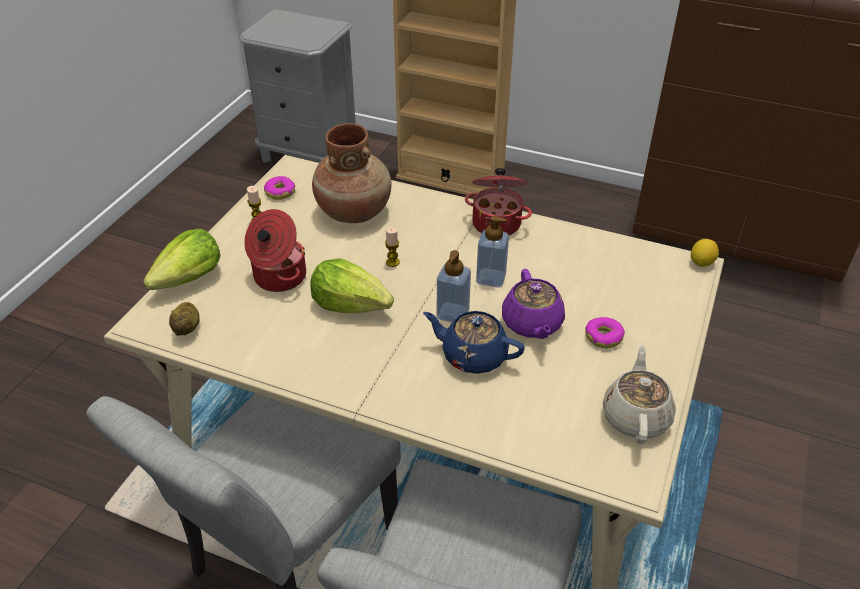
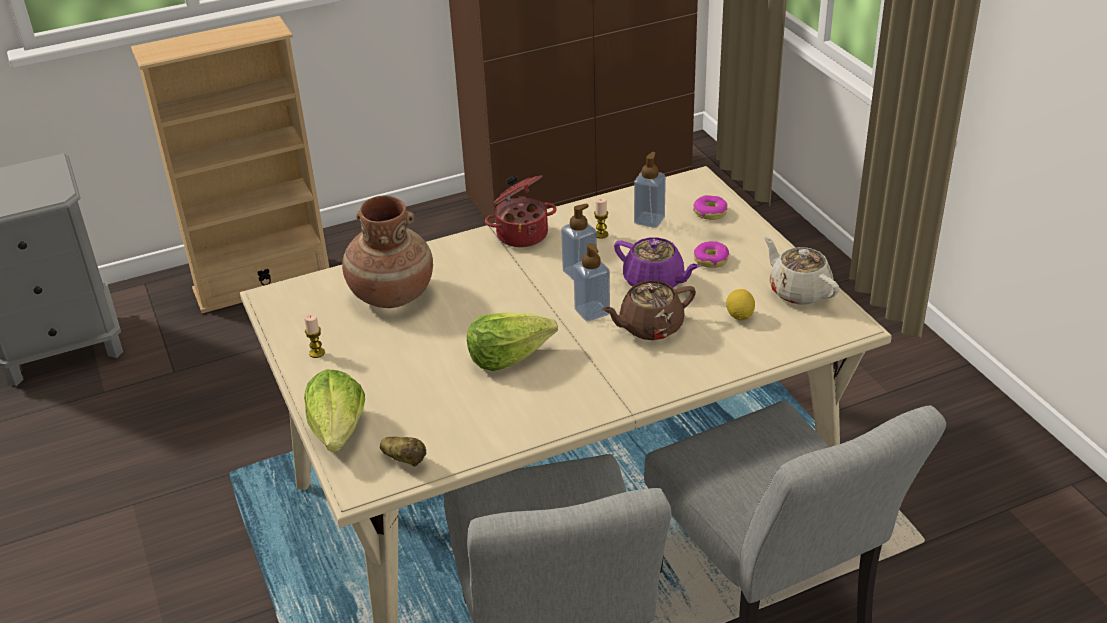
camera: 45 degrees left, 5 degrees down
cooking pot [244,209,306,292] -> none
donut [264,176,295,200] -> donut moved to [693,195,728,220]
candle [385,227,400,267] -> candle moved to [594,198,608,239]
blue teapot [423,311,525,374] -> brown teapot [601,281,696,340]
lemon [691,239,719,267] -> lemon moved to [726,289,755,321]
none -> soap dispenser [634,152,666,228]

